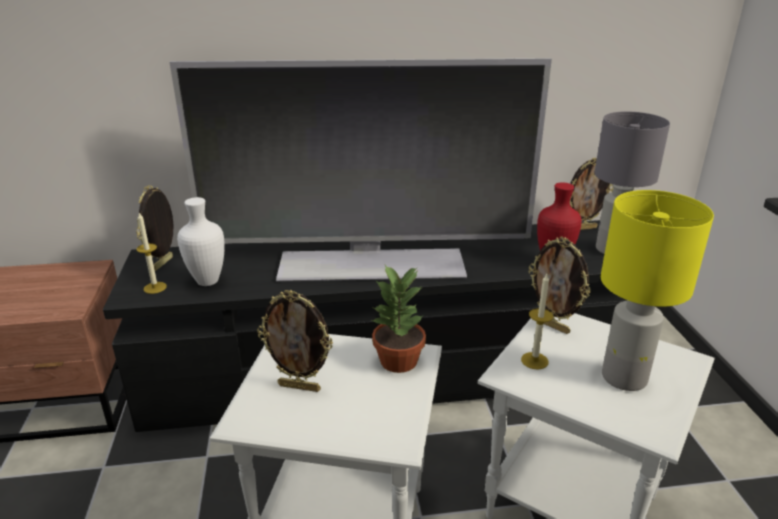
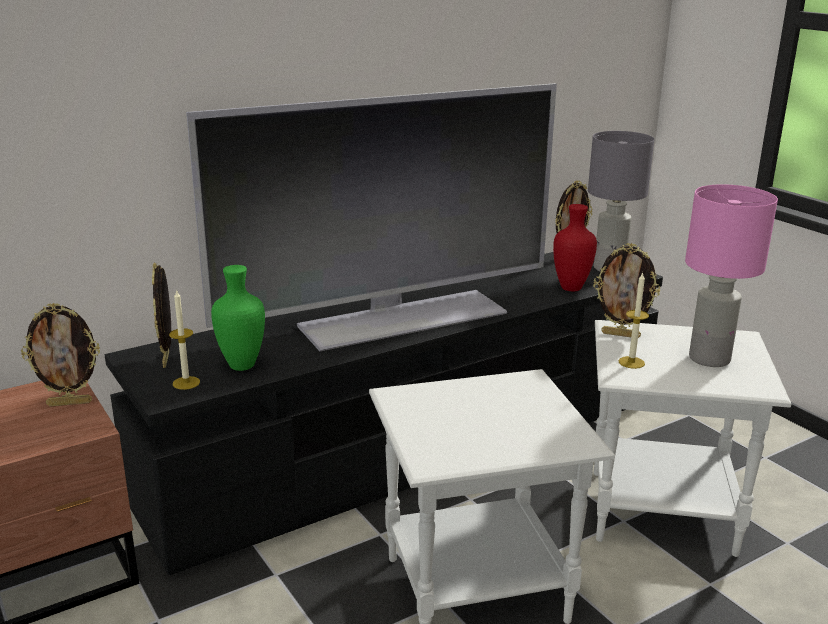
camera: 25 degrees left, 5 degrees down
white vase [177,197,225,286] -> green vase [211,265,265,371]
picture frame [257,290,333,392] -> picture frame moved to [21,303,100,407]
potted plant [372,265,426,373] -> none
yellow table lamp [601,190,714,391] -> pink table lamp [685,184,778,367]

